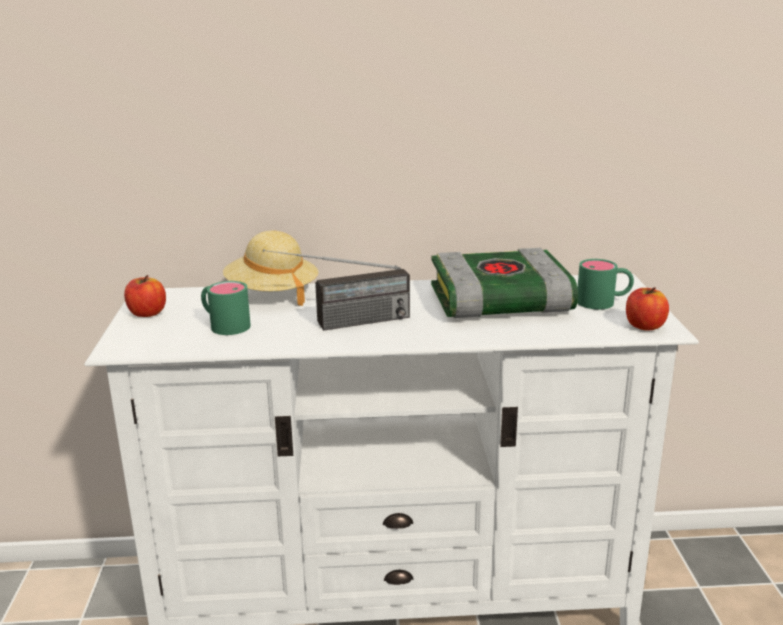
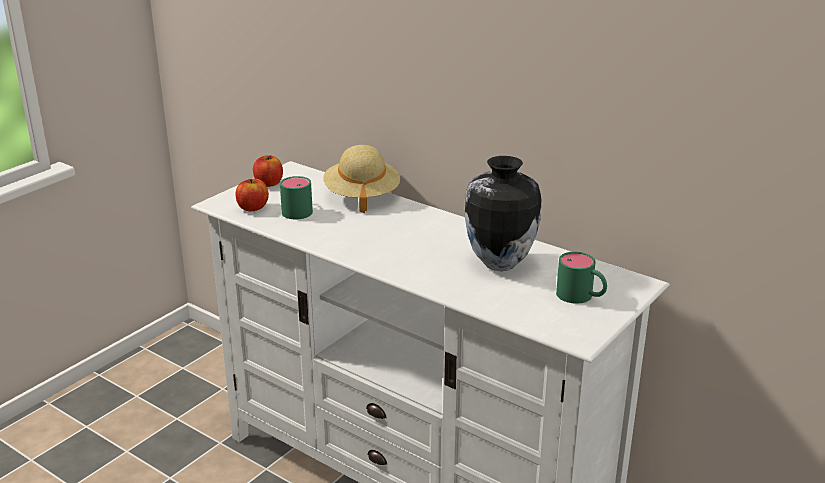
camera: 40 degrees right, 5 degrees up
radio [263,249,410,330] -> none
book [431,248,578,318] -> vase [465,156,541,271]
apple [626,287,669,331] -> apple moved to [236,179,269,211]

